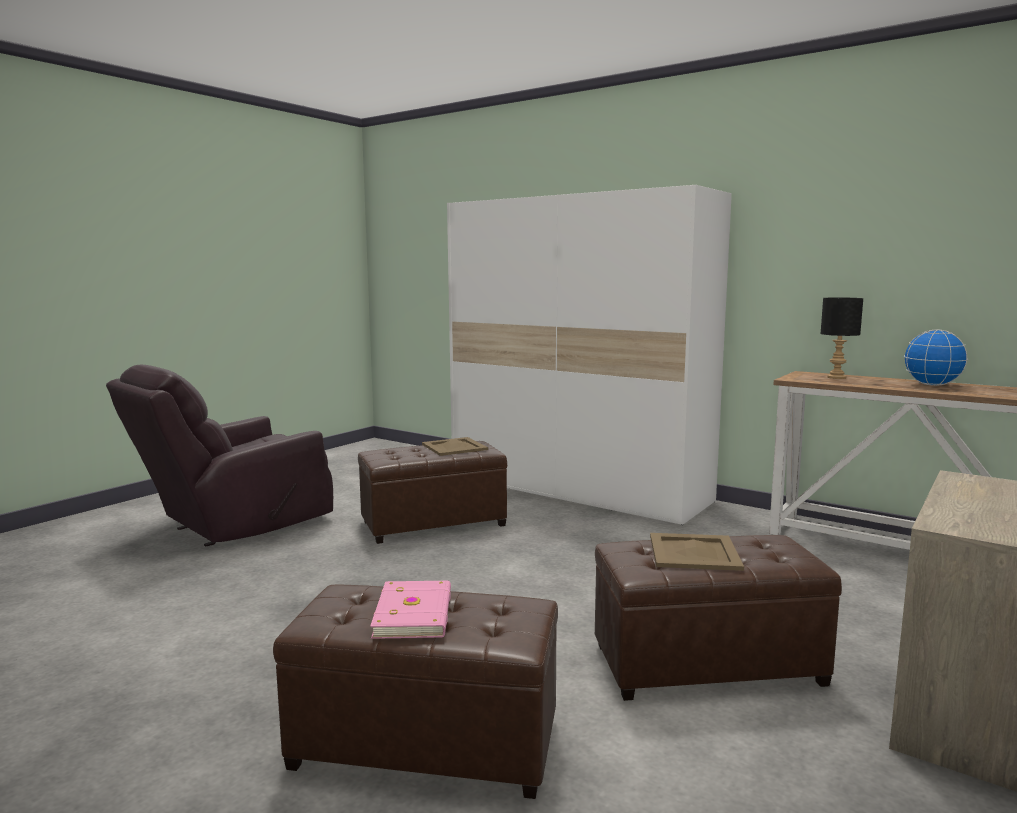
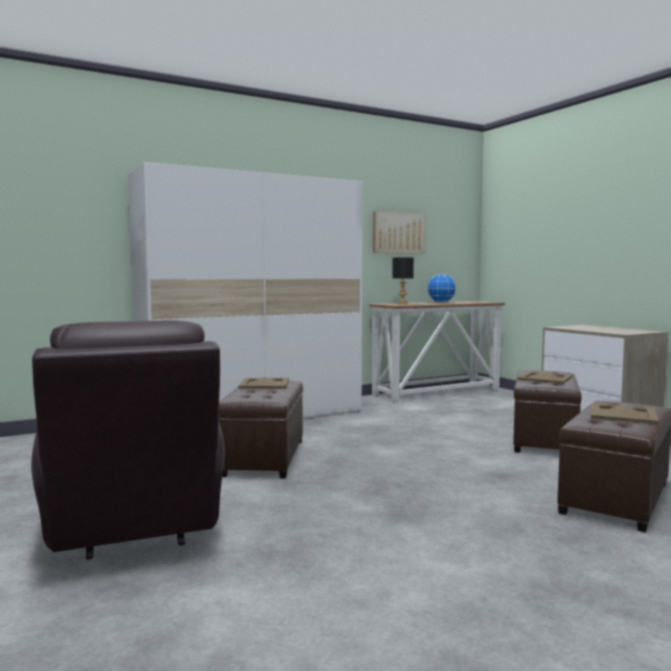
camera: 65 degrees left, 5 degrees down
pink book [370,581,451,639] -> beige tray [591,403,659,424]
none -> picture [373,211,425,254]

